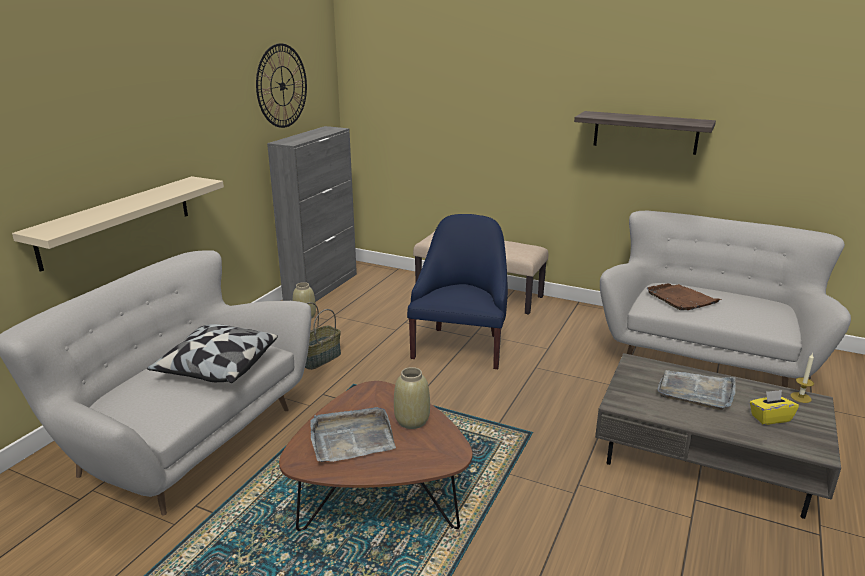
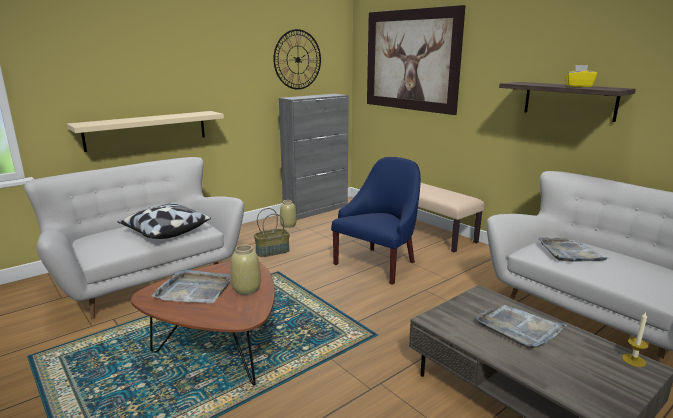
camera: 25 degrees right, 5 degrees down
brown tray [647,283,722,310] -> grey tray [539,237,608,262]
yellow tissue box [750,390,799,425] -> yellow tissue box moved to [565,65,598,87]
none -> picture [367,5,466,115]

